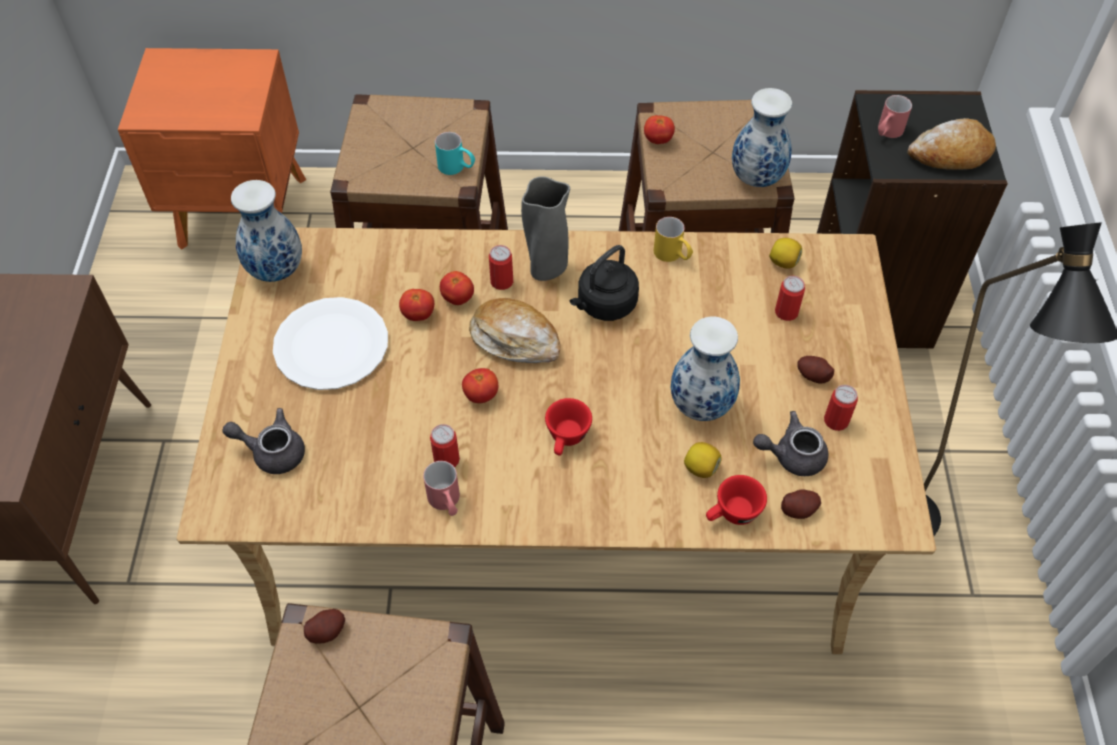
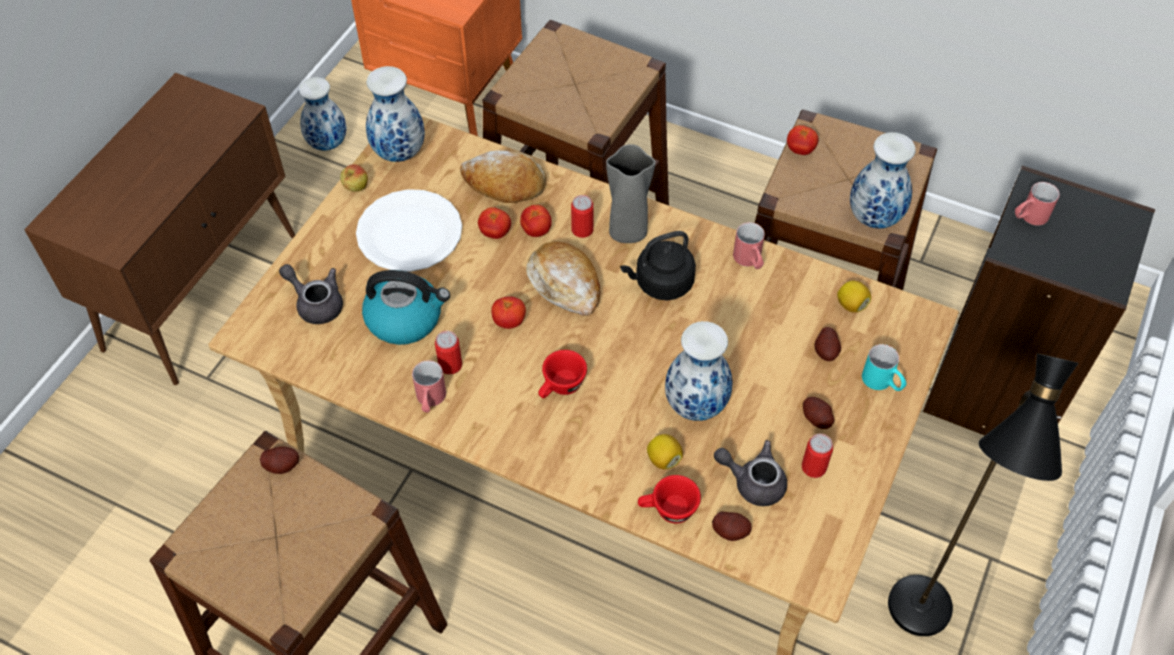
camera: 25 degrees right, 0 degrees up
turquoise mug [435,132,475,175] -> turquoise mug moved to [862,344,907,391]
yellow mug [654,217,693,262] -> red mug [733,222,765,269]
can [775,276,805,321] -> potato [814,327,841,361]
bread [907,118,996,170] -> bread moved to [460,150,546,203]
none -> vase [299,77,347,151]
none -> apple [340,164,368,192]
none -> kettle [362,270,450,345]

